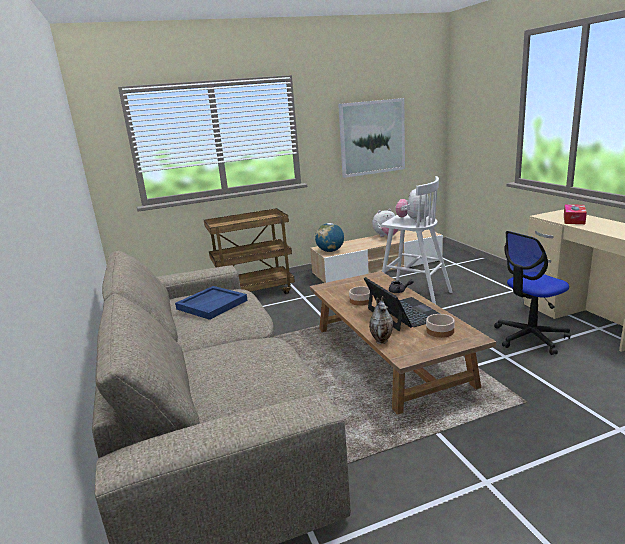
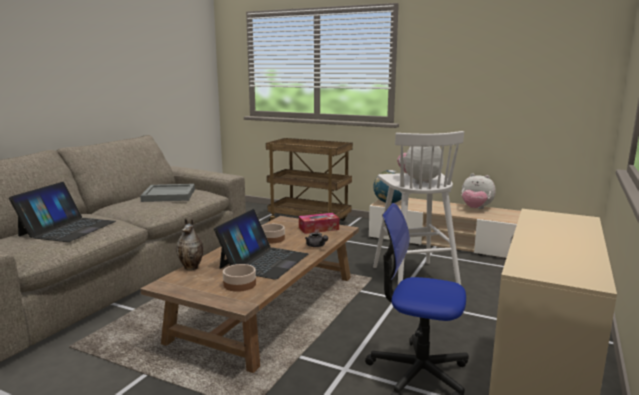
camera: 45 degrees right, 5 degrees down
blue tray [175,286,248,320] -> grey tray [140,184,195,202]
picture [338,98,405,178] -> none
tissue box [564,204,587,224] -> tissue box moved to [299,213,339,234]
none -> laptop [9,182,116,242]

